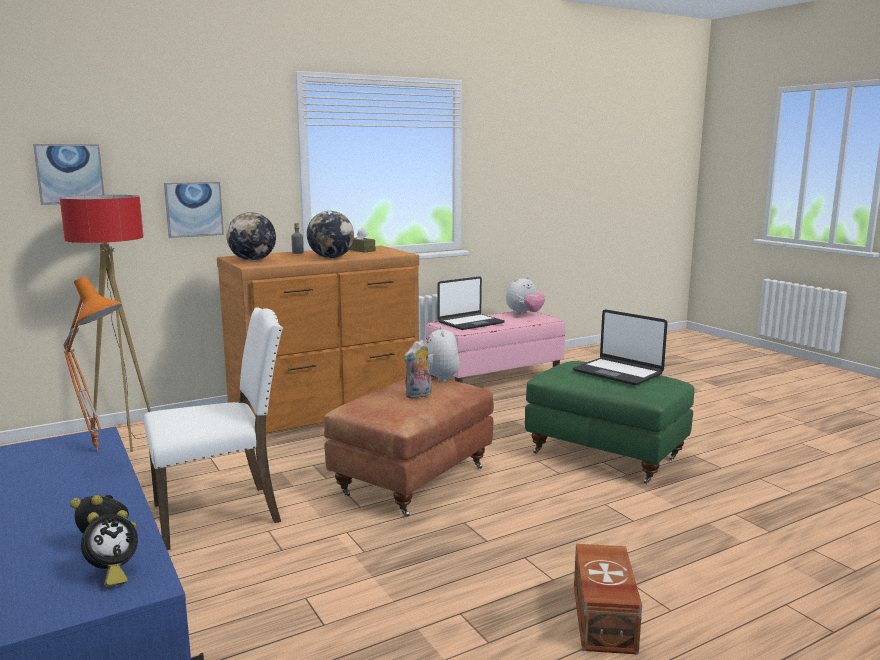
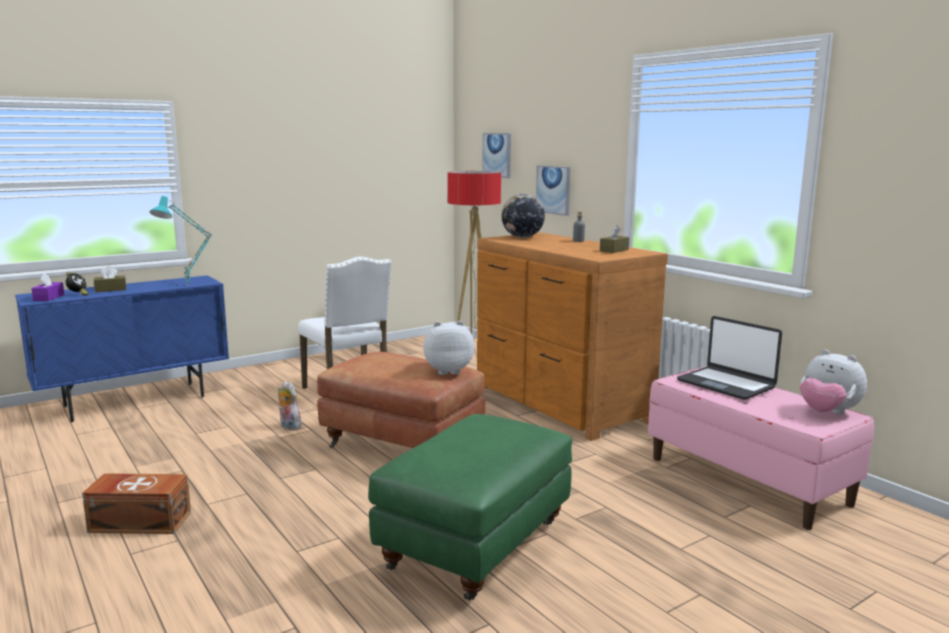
camera: 85 degrees right, 0 degrees up
orange table lamp [63,276,122,451] -> turquoise table lamp [149,196,212,285]
alarm clock [81,510,138,587] -> purple tissue box [31,273,65,301]
globe [307,211,354,258] -> none
plush toy [404,339,432,399] -> plush toy moved to [278,381,304,430]
laptop [573,309,668,385] -> none
none -> brown tissue box [94,266,126,292]

